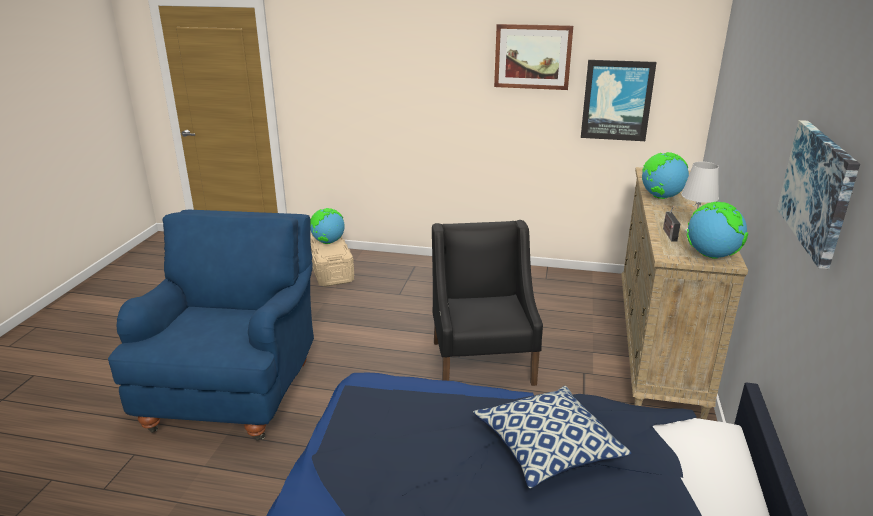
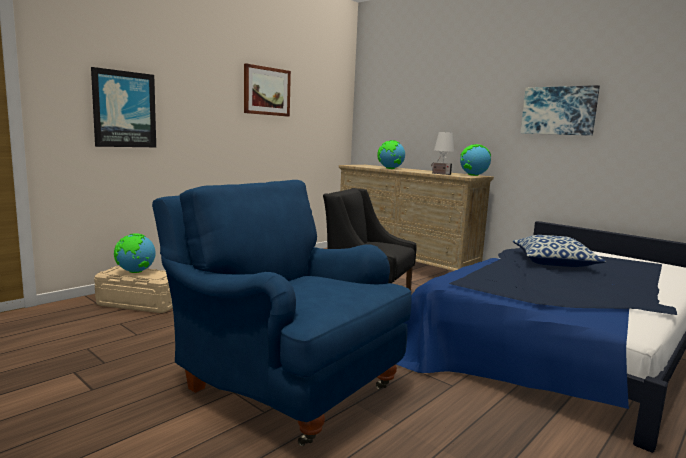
camera: 60 degrees left, 15 degrees down
picture [581,60,657,141] -> picture moved to [91,67,156,147]

